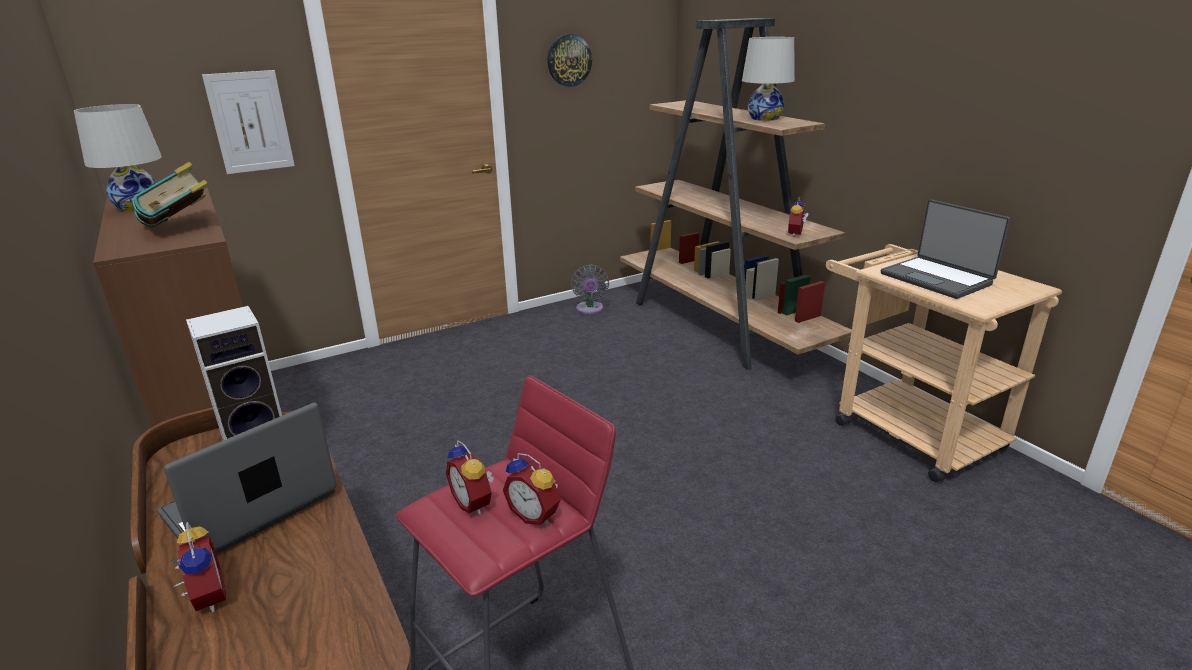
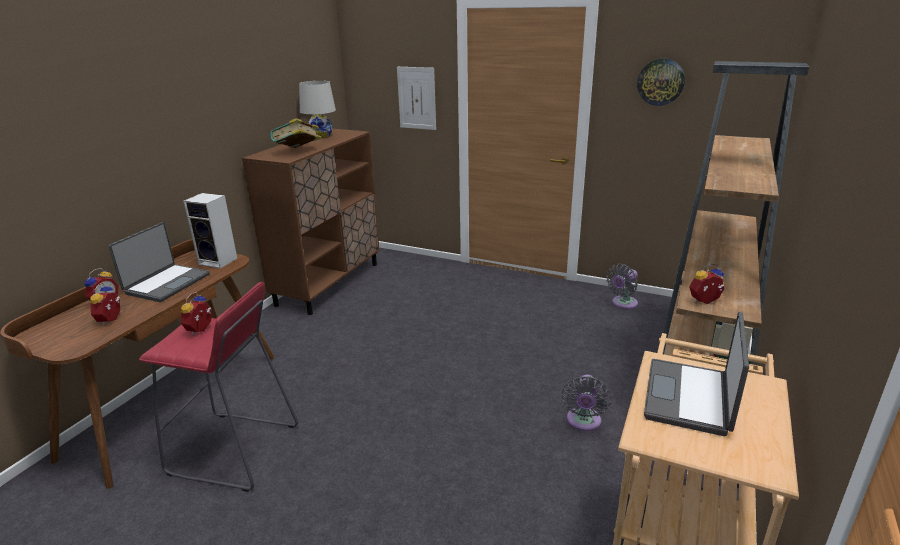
camera: 55 degrees right, 0 degrees up
laptop [158,403,337,555] -> laptop turned 105 degrees clockwise [108,222,210,302]
alarm clock [503,453,561,525] -> alarm clock moved to [90,283,120,325]
white table lamp [742,37,795,121] -> none
none -> grey fan [562,374,611,431]

